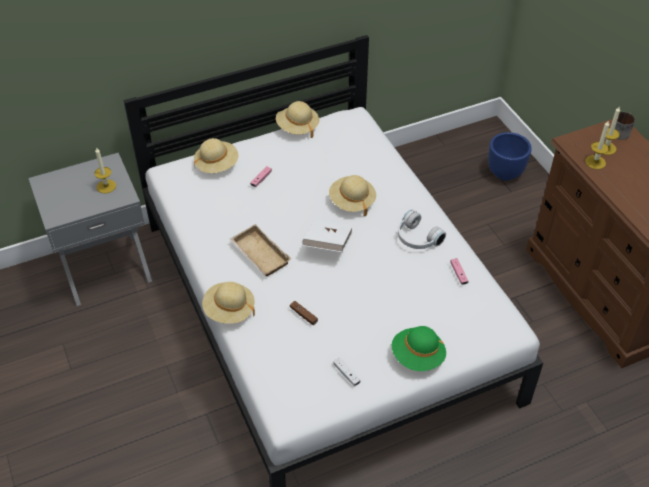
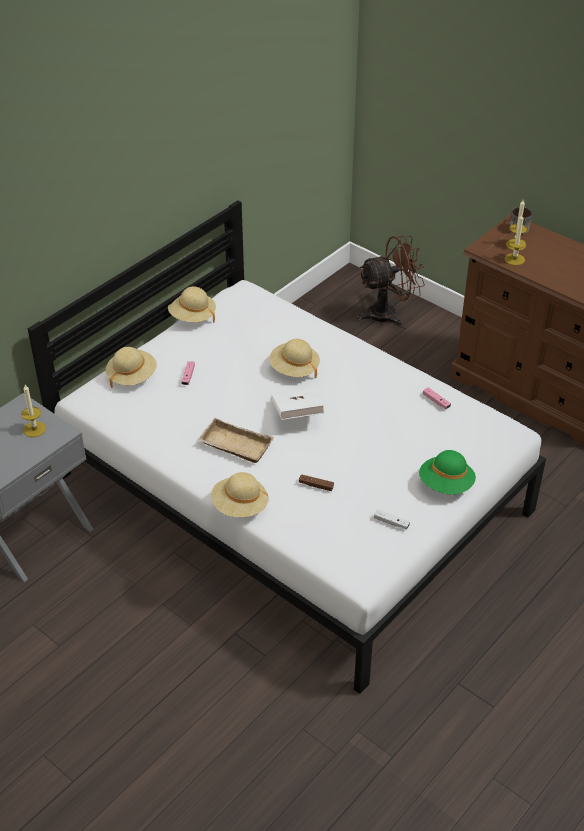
camera: 25 degrees left, 5 degrees down
white headphones [398,209,446,249] -> none
blue planter [488,132,532,181] -> brown fan [357,236,425,326]

